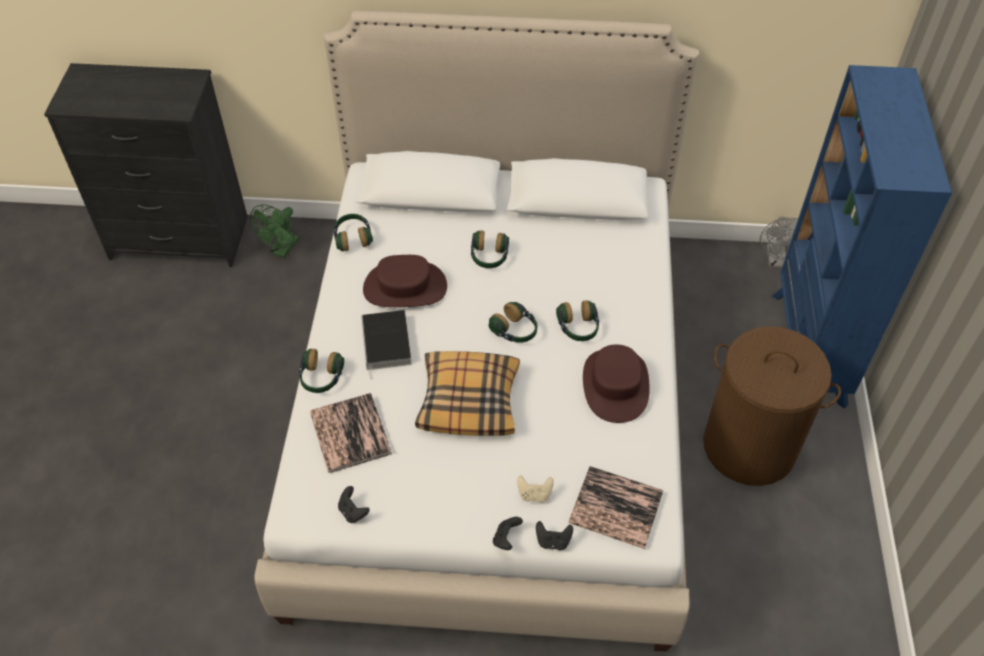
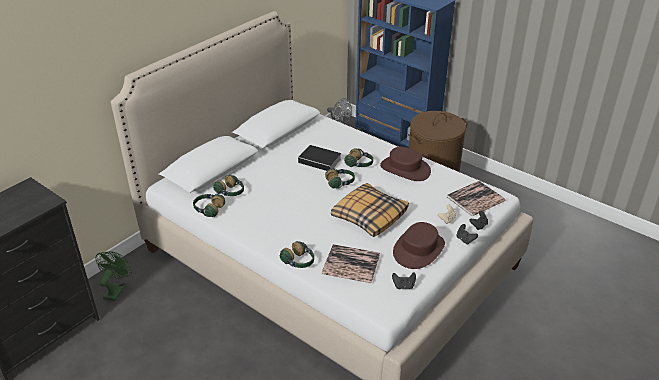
camera: 55 degrees left, 15 degrees down
green fan [250,204,299,258] -> green fan turned 135 degrees counterclockwise [95,252,132,301]
book [361,310,412,380] -> book moved to [298,145,341,171]
brown hat [363,255,447,307] -> brown hat moved to [393,222,445,269]
headphones [471,231,509,268] -> headphones moved to [213,175,244,196]

